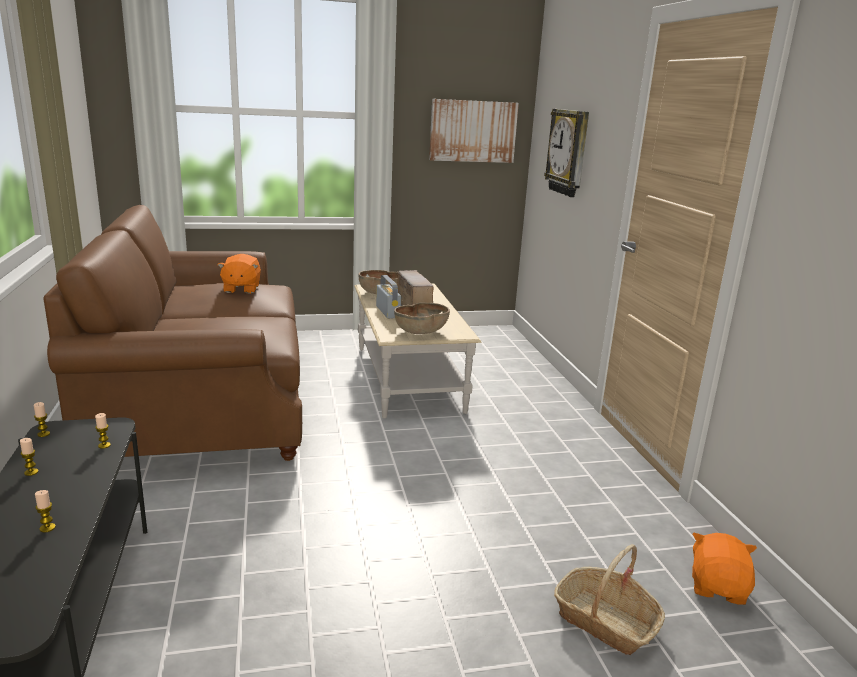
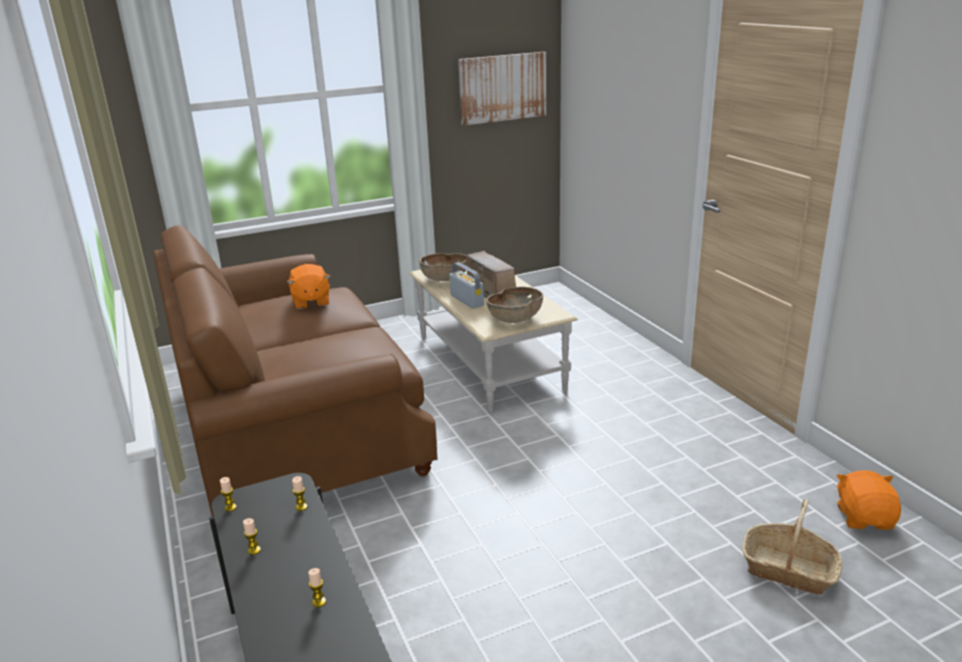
camera: 10 degrees left, 5 degrees up
wall clock [544,109,589,197] -> none

